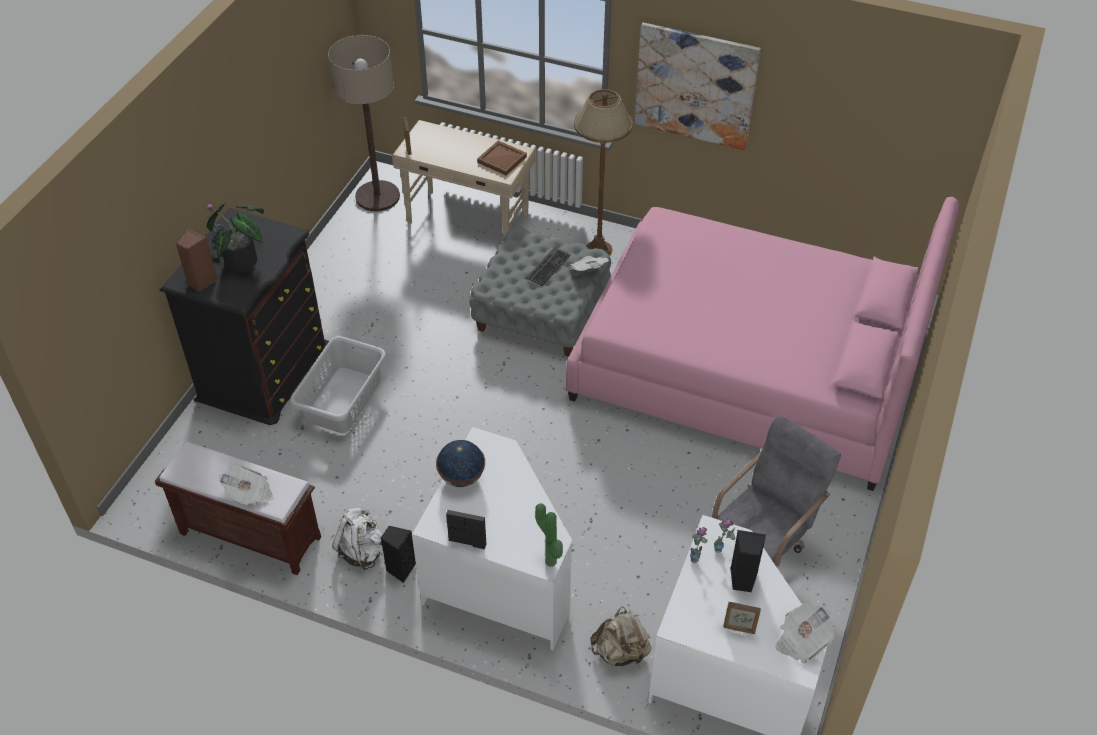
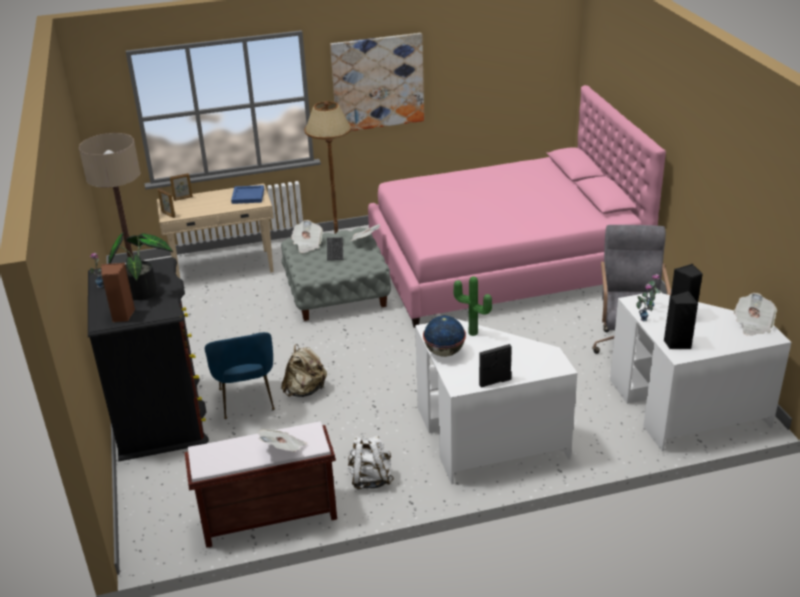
camera: 35 degrees left, 15 degrees down
grey laundry basket [290,336,387,433] -> blue chair [205,332,275,419]
black speaker [381,525,416,583] -> black speaker moved to [664,291,698,349]
brown tray [477,141,527,175] -> blue tray [231,185,264,204]
potted plant [535,503,563,567] -> potted plant moved to [454,277,492,336]
beige backpack [590,606,652,667] -> beige backpack moved to [281,344,327,397]
picture frame [724,601,761,634] -> picture frame moved to [170,173,193,201]
none -> newspaper [291,220,323,253]

